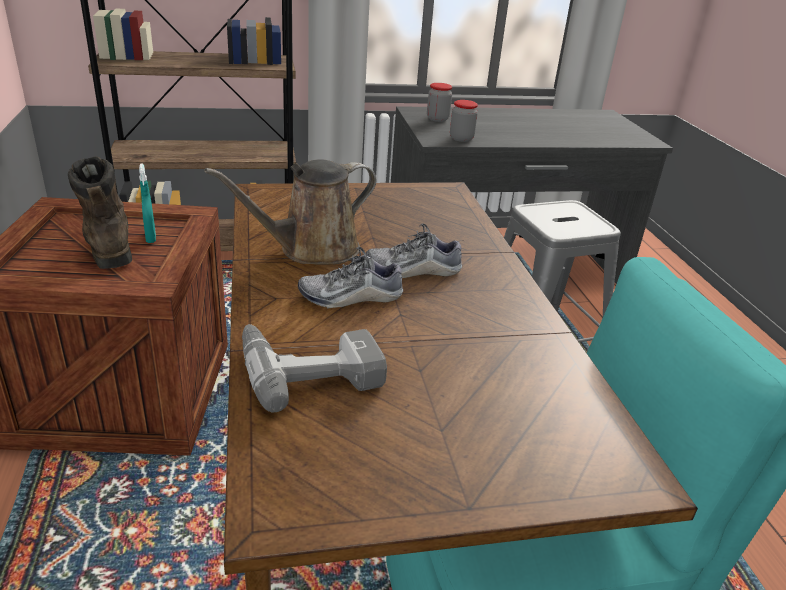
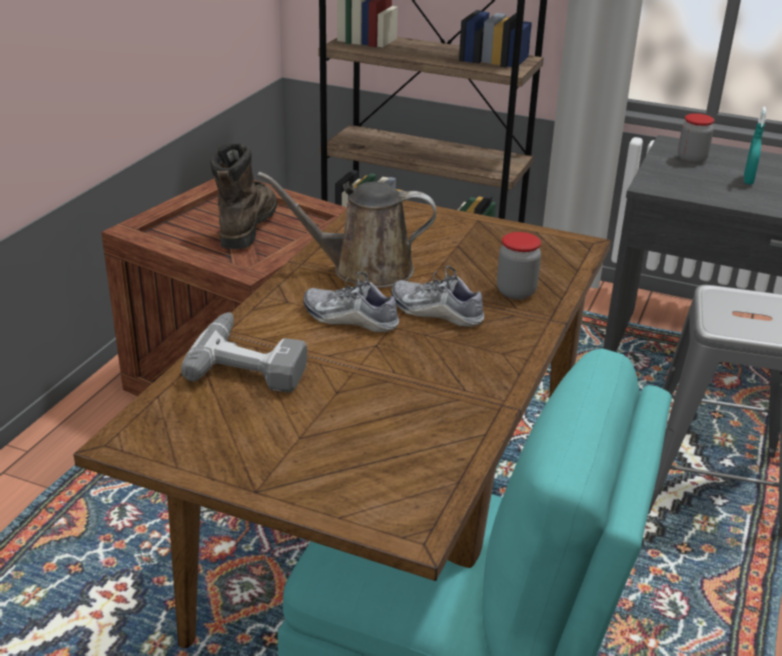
camera: 35 degrees right, 0 degrees up
turquoise spray bottle [139,163,156,243] -> turquoise spray bottle moved to [744,107,767,185]
jar [450,100,478,142] -> jar moved to [497,232,541,300]

